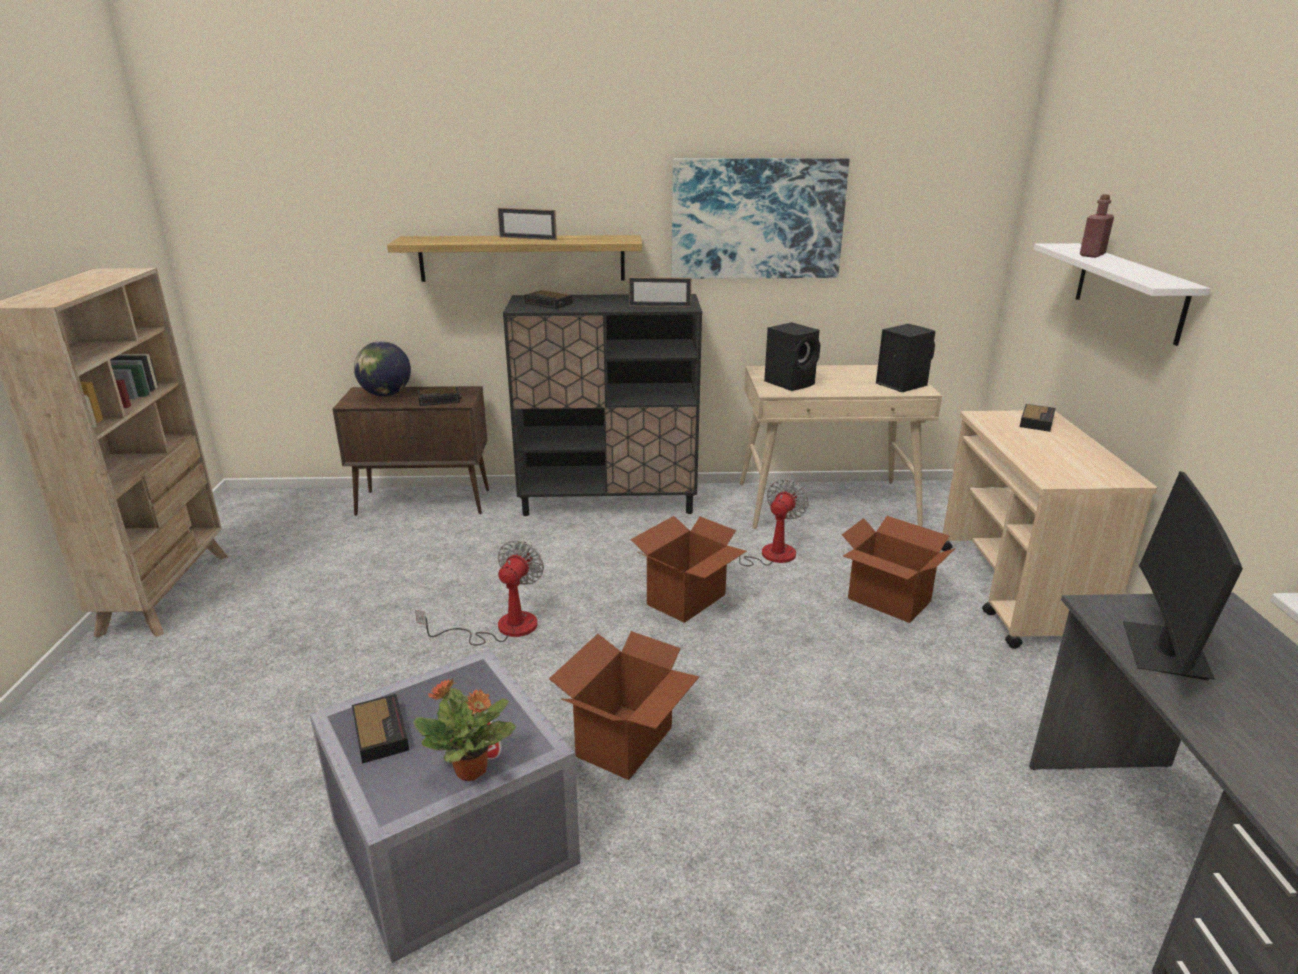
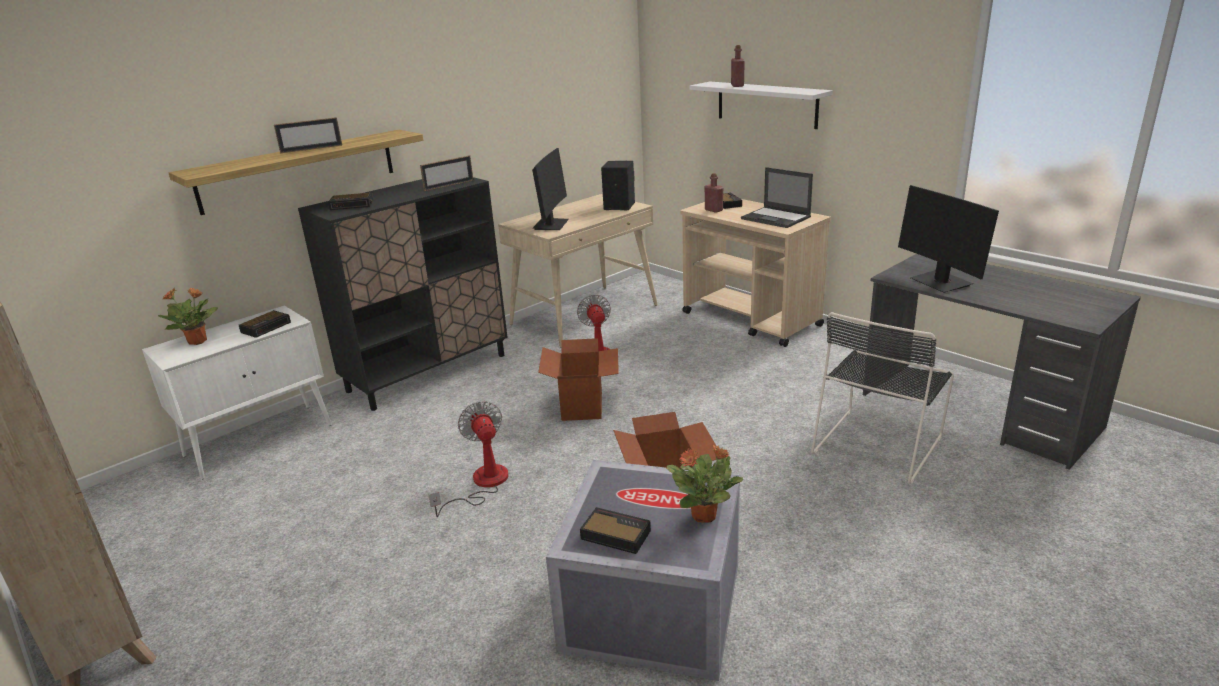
camera: 40 degrees left, 0 degrees up
brown cabinet [333,386,489,516] -> white cabinet [142,305,332,480]
globe [354,341,411,396] -> potted plant [158,288,218,345]
picture [672,158,850,279] -> none
black speaker [764,322,820,391] -> monitor [532,148,569,230]
cardboard box [842,516,956,623] -> none
none -> red bottle [705,173,723,213]
none -> laptop [741,167,813,228]
none -> black chair [811,312,954,484]

